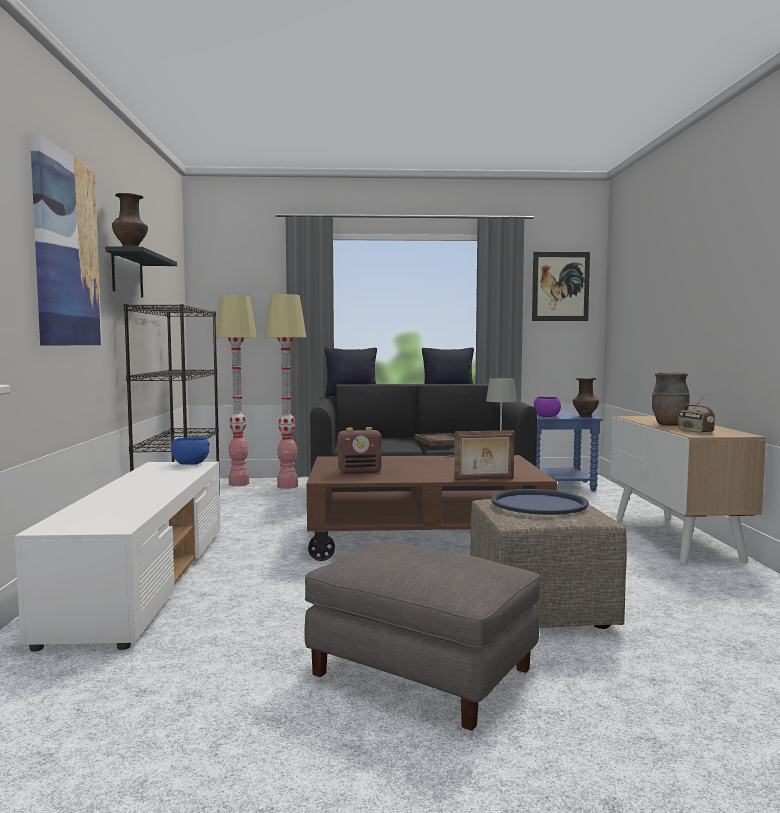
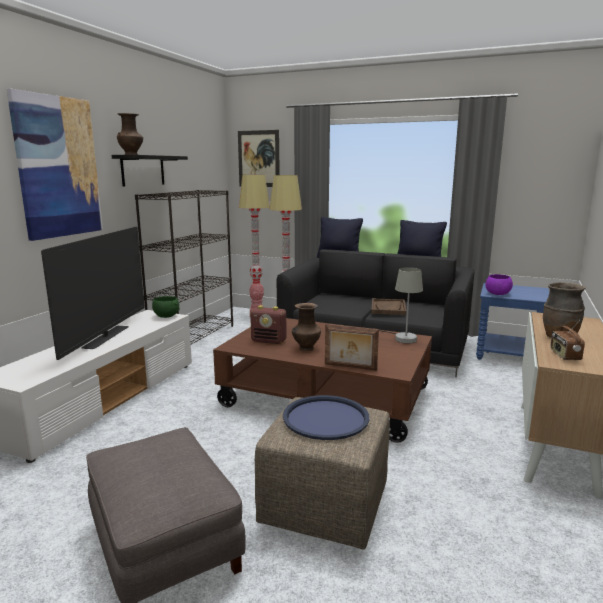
camera: 25 degrees right, 10 degrees up
blue bowl [171,437,210,465] -> green bowl [152,296,180,318]
picture [532,252,590,321] -> picture moved to [238,130,280,187]
brown vase [573,378,599,418] -> brown vase moved to [292,303,321,351]
none -> television [41,227,145,360]

